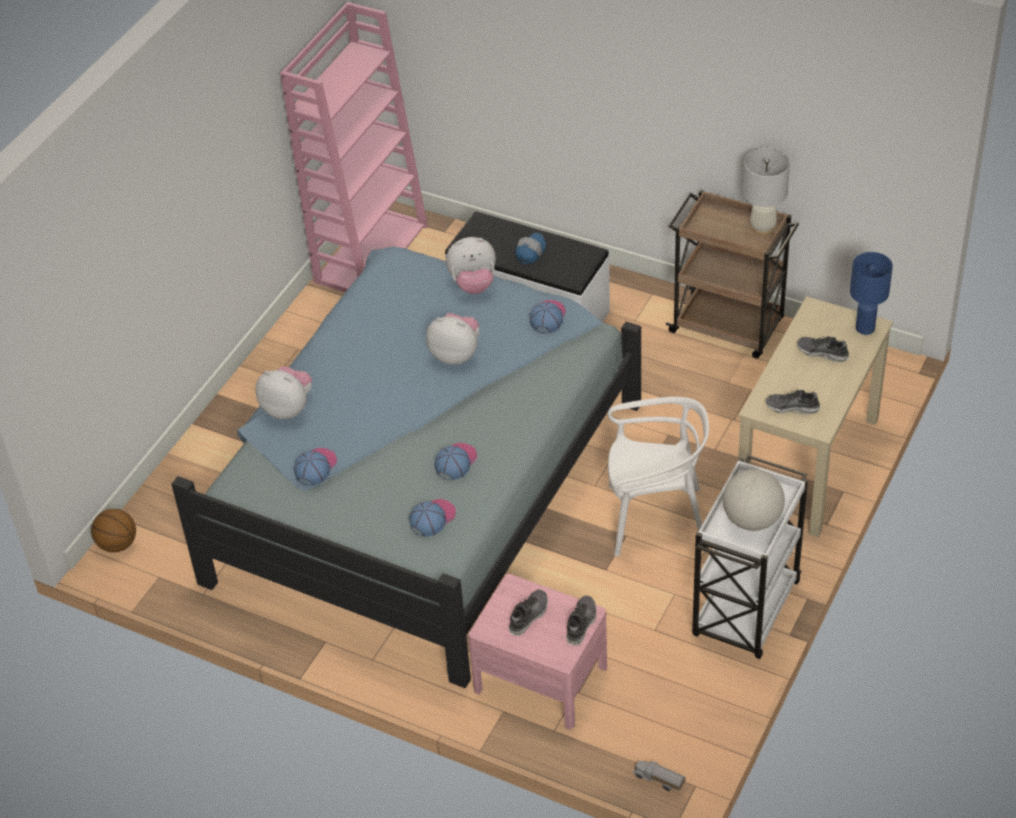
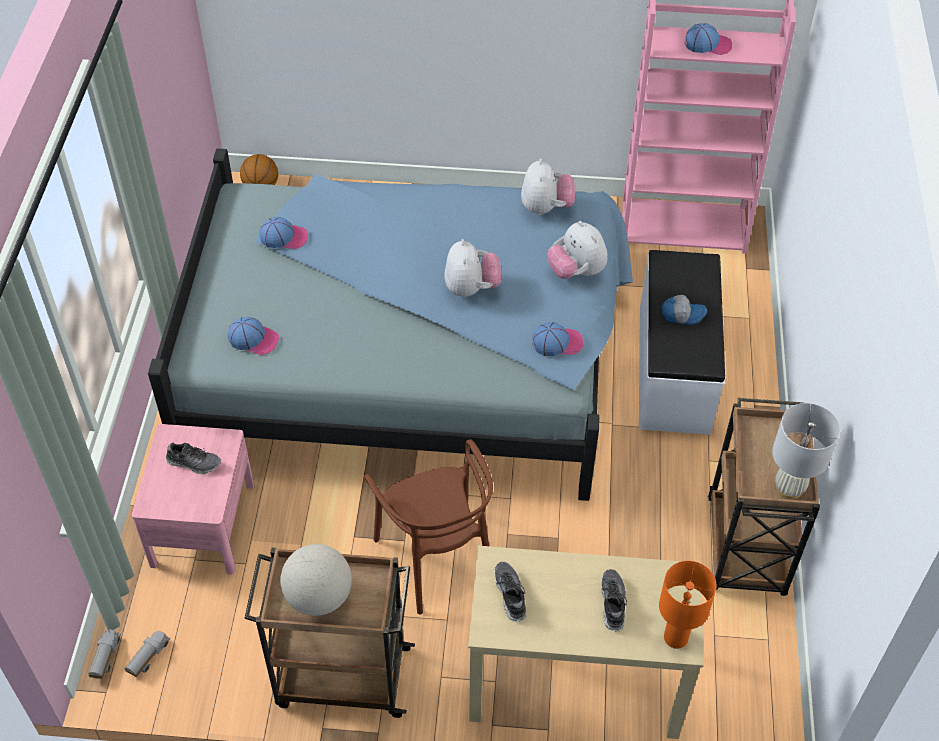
camera: 65 degrees right, 5 degrees up
plush toy [255,366,312,419] -> plush toy moved to [521,159,575,215]
cap [434,443,477,480] -> cap moved to [685,23,732,55]
shoe [566,596,596,646] -> none
white chair [608,397,709,557] -> brown chair [364,439,493,615]
white cart [692,455,808,659] -> brown cart [245,547,415,718]
blue table lamp [850,252,893,335] -> orange table lamp [659,561,717,649]
none -> toy truck [124,630,170,677]

